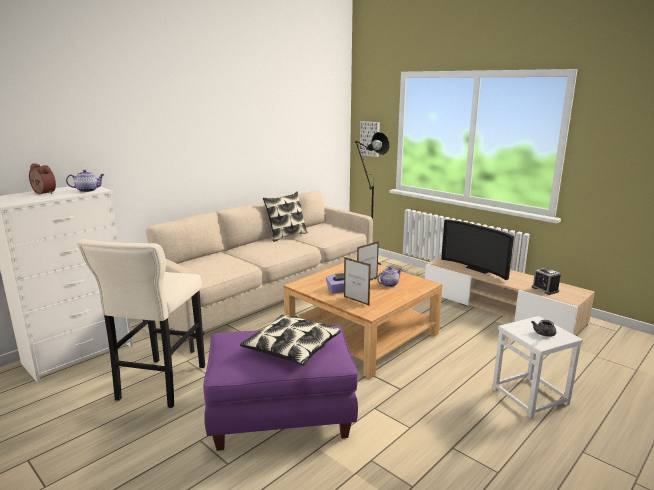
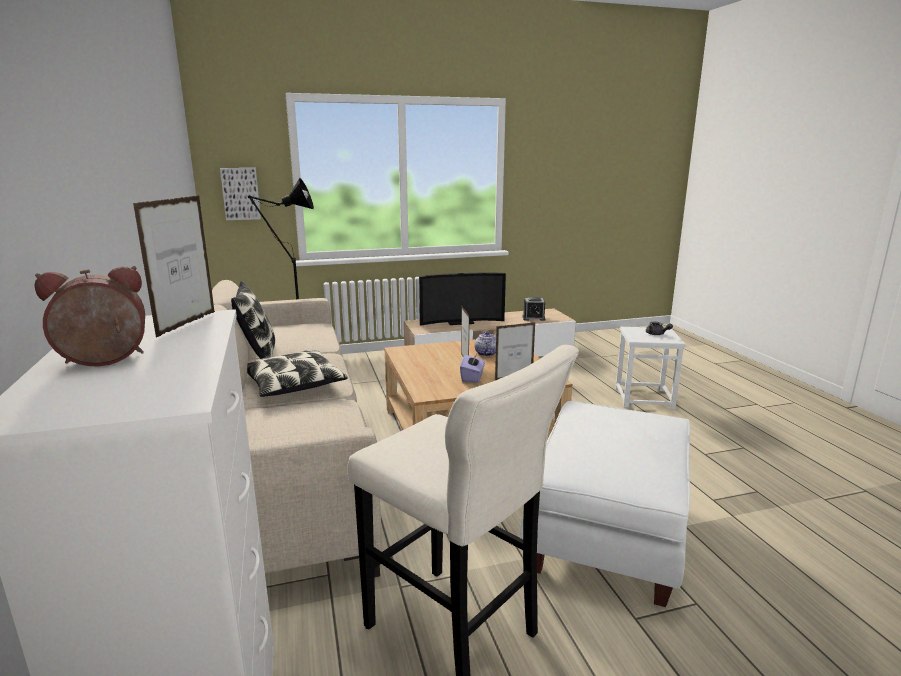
camera: 60 degrees left, 0 degrees up
teapot [66,170,105,192] -> picture frame [133,195,215,337]
purple ottoman [203,325,358,451] -> white ottoman [520,401,690,607]
pillow [240,315,341,366] -> pillow moved to [247,350,348,397]

